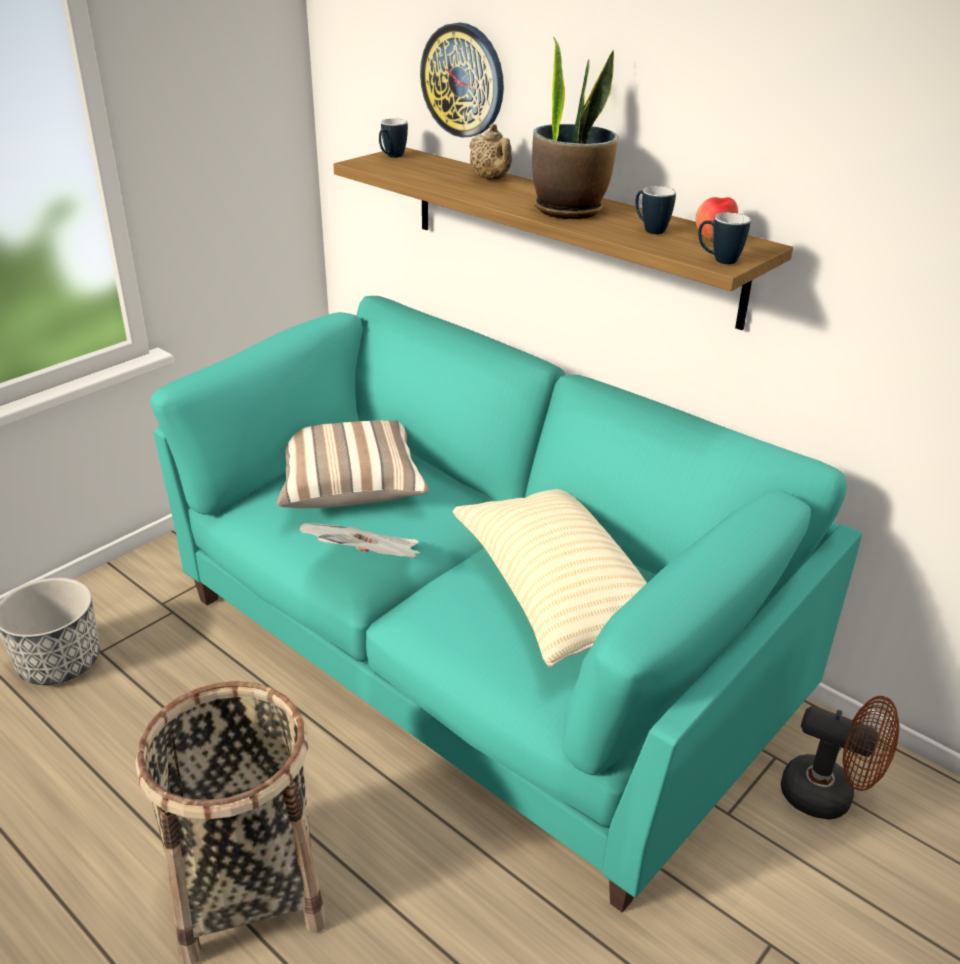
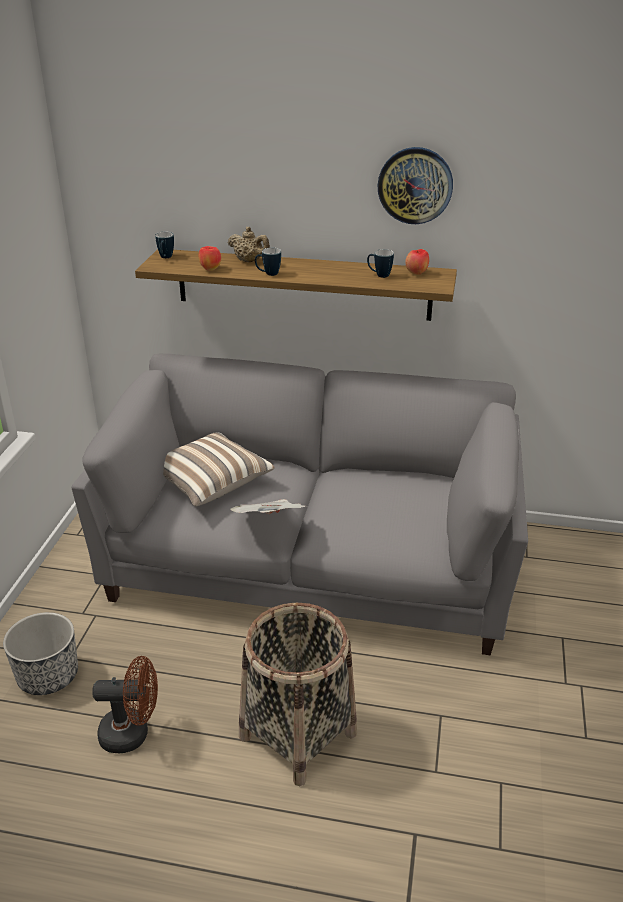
camera: 30 degrees left, 0 degrees up
turquoise sofa [151,296,862,912] -> grey sofa [72,353,528,655]
wall clock [420,23,504,137] -> wall clock moved to [378,147,453,224]
beige pillow [453,489,647,667] -> none
potted plant [532,36,618,219] -> none
mug [698,213,751,264] -> mug moved to [255,248,281,276]
brown fan [781,696,899,820] -> brown fan moved to [92,656,158,753]
none -> apple [199,246,221,271]

